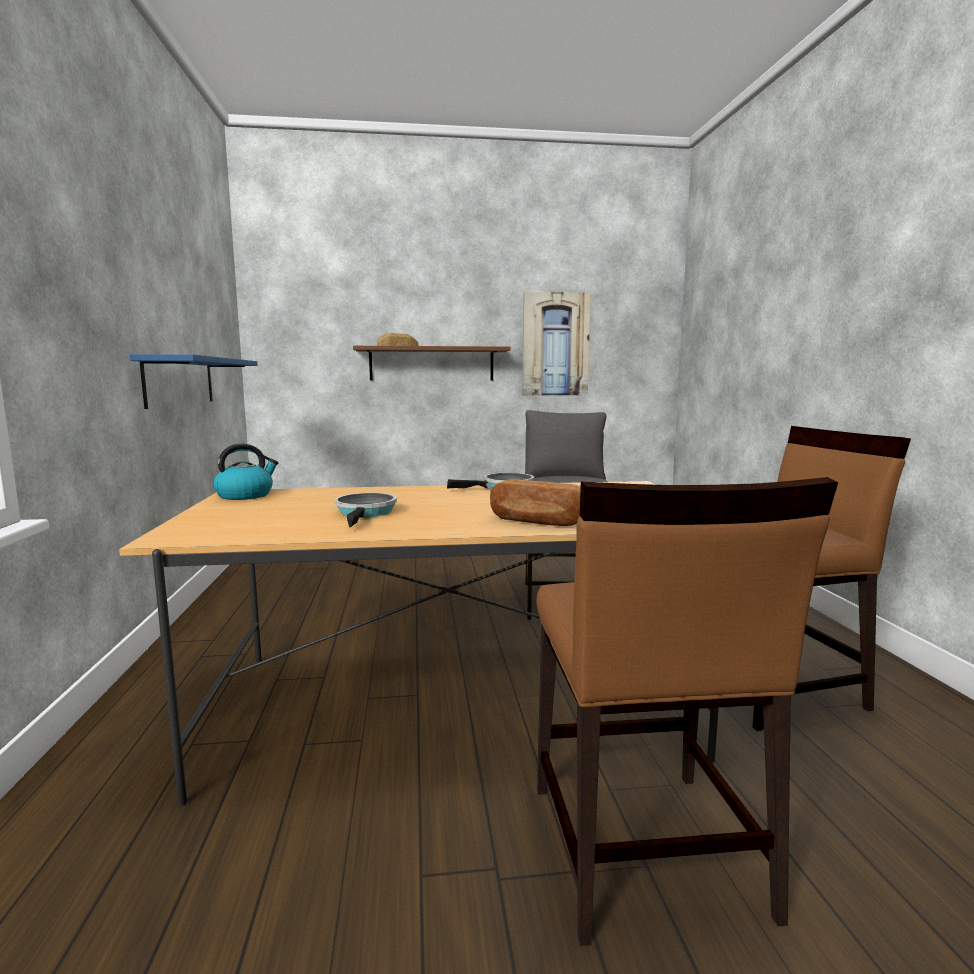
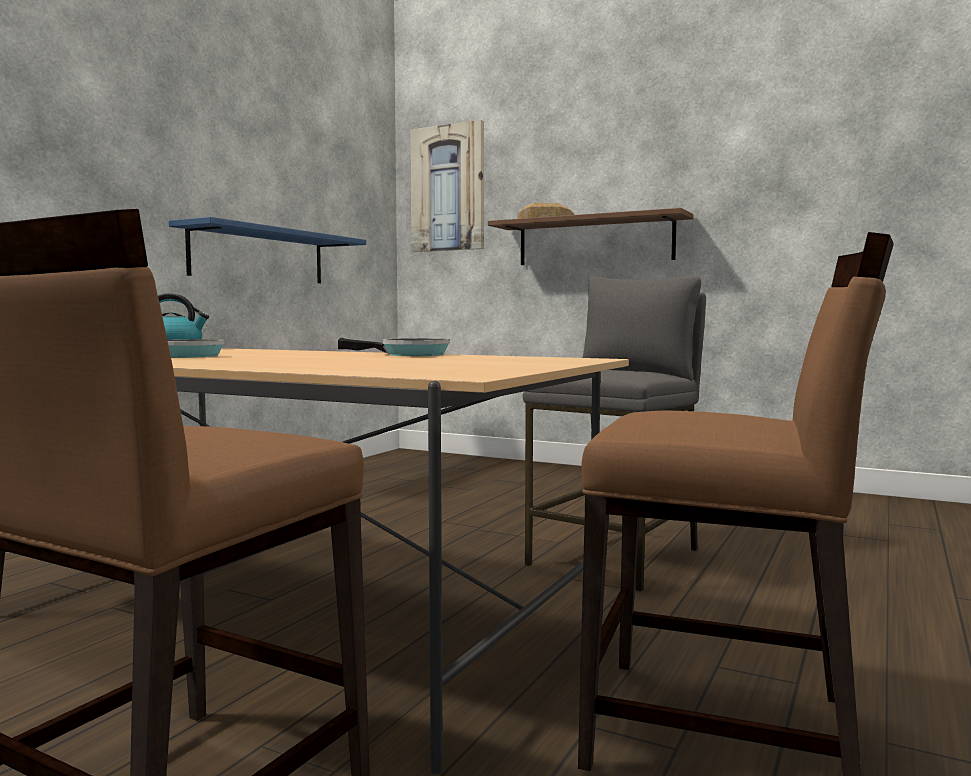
camera: 35 degrees right, 5 degrees down
bread [490,479,581,526] -> none
picture [522,292,591,396] -> picture moved to [410,120,484,252]

